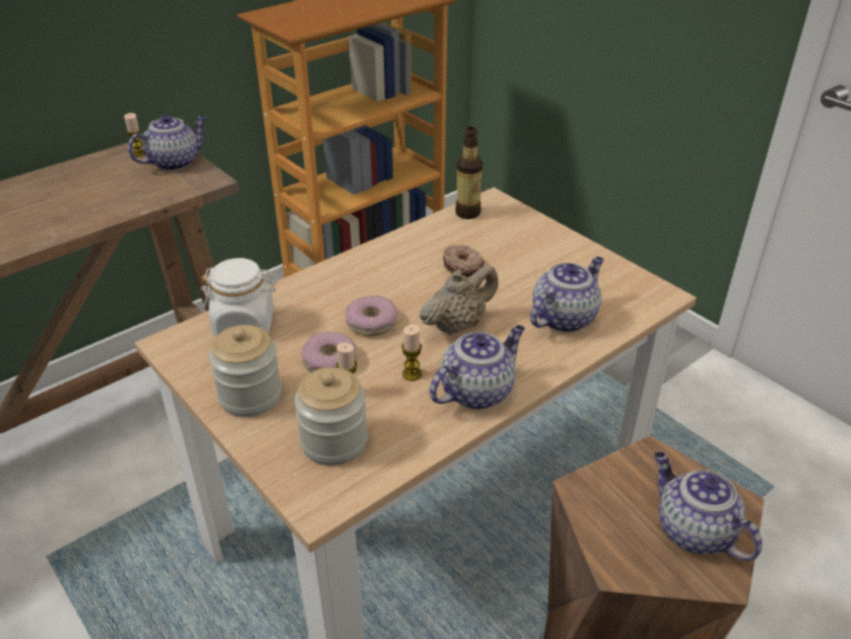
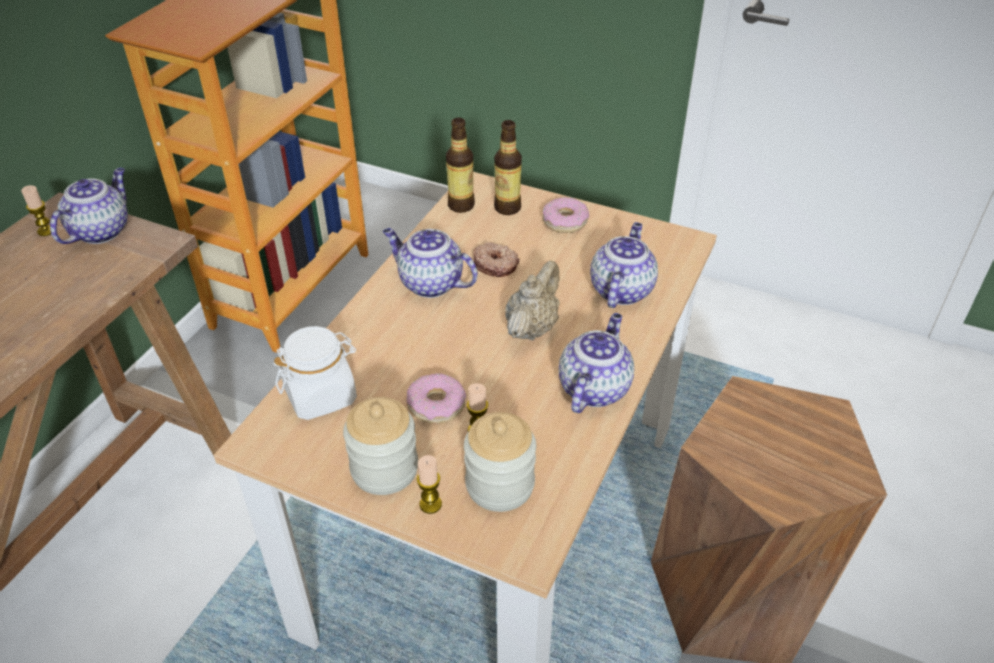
camera: 25 degrees left, 5 degrees up
donut [345,296,397,336] -> donut moved to [542,197,589,233]
candle [402,324,422,381] -> candle moved to [417,455,442,514]
teapot [654,452,762,561] -> teapot moved to [383,228,478,298]
none -> bottle [494,120,522,215]

